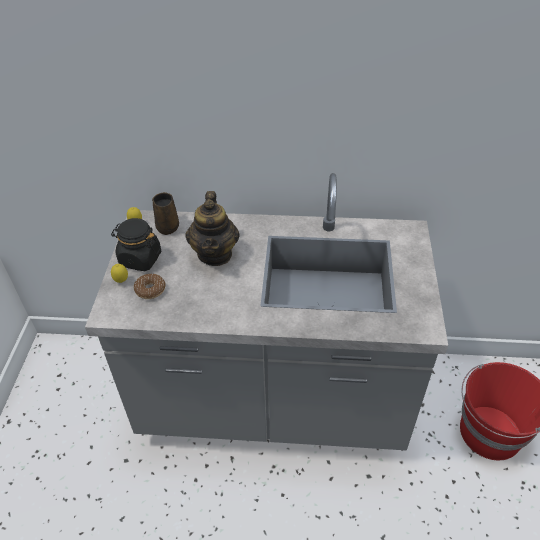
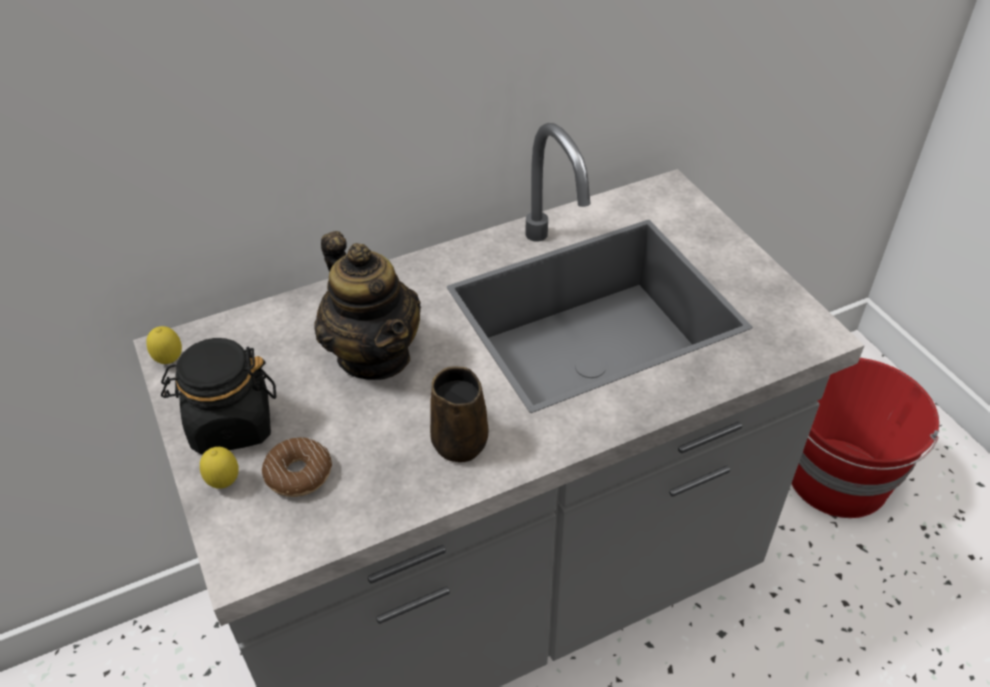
camera: 30 degrees left, 0 degrees up
brown mug [152,192,179,235] -> brown mug moved to [430,366,488,462]

